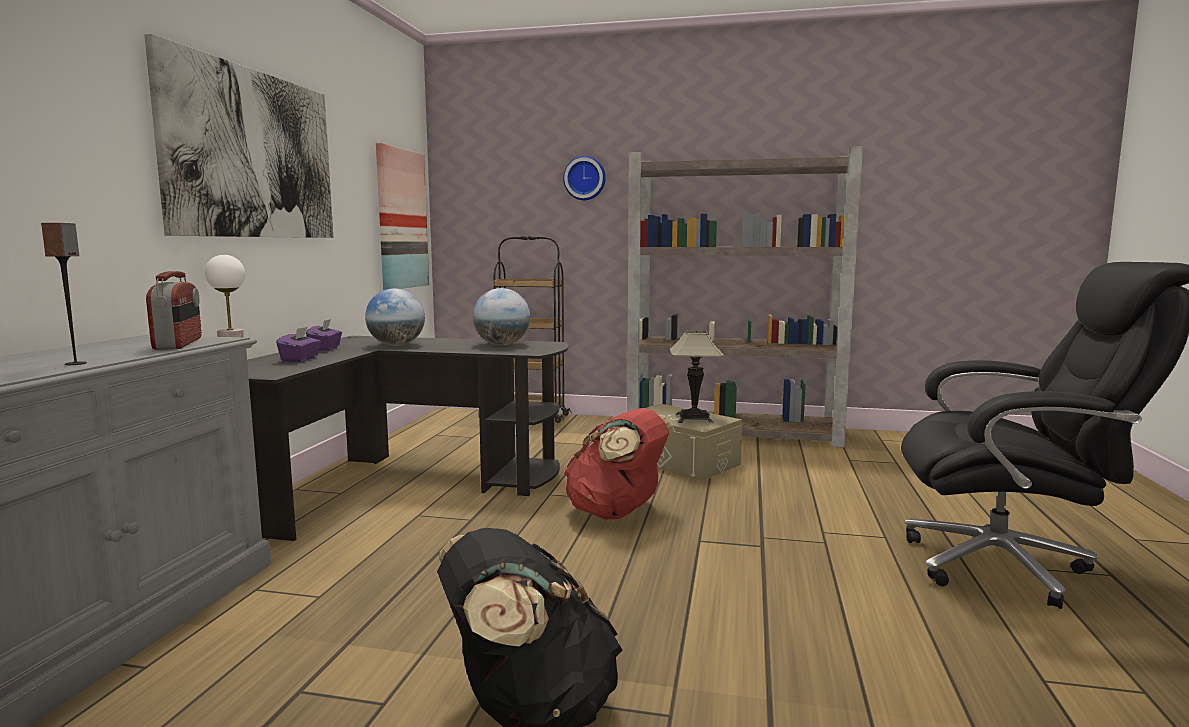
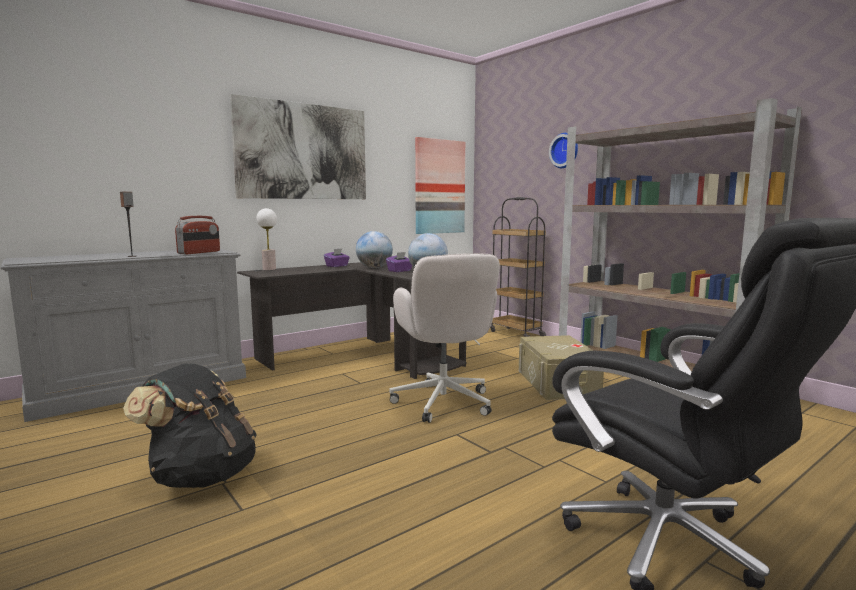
camera: 40 degrees right, 0 degrees up
purple tissue box [276,327,321,362] -> purple tissue box moved to [386,252,412,272]
red backpack [564,408,675,520] -> white office chair [390,253,500,423]
table lamp [669,330,724,423] -> none

